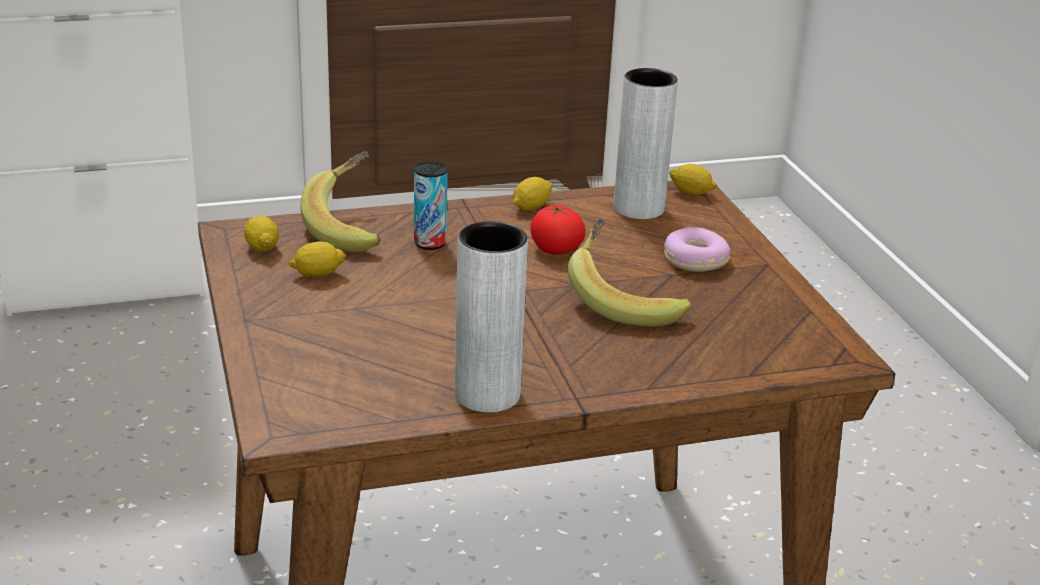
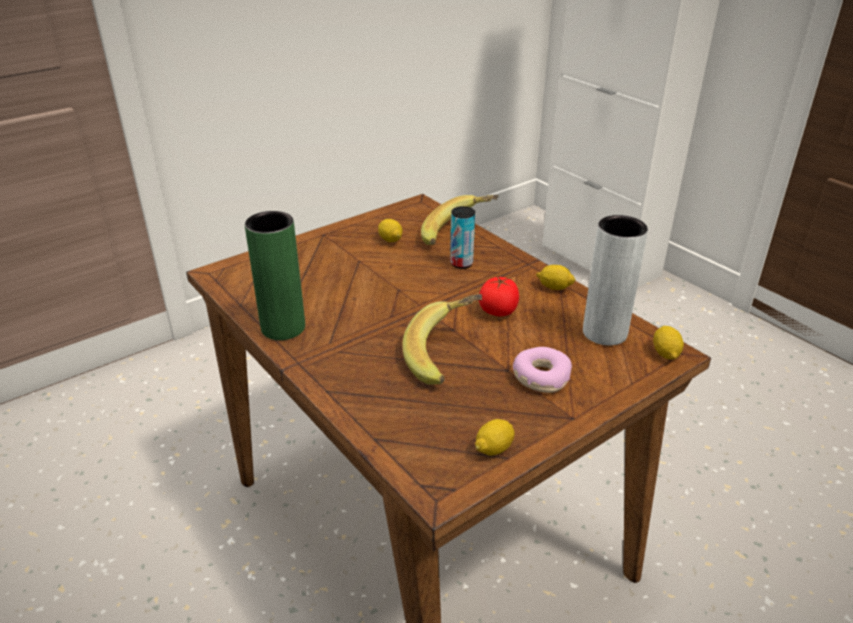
camera: 70 degrees right, 5 degrees up
lemon [244,216,279,251] -> lemon moved to [475,419,515,456]
grey vase [455,221,528,413] -> green vase [245,211,305,340]

